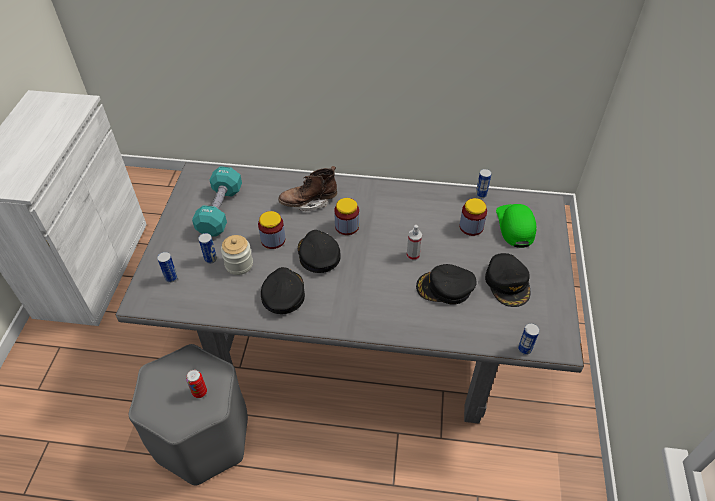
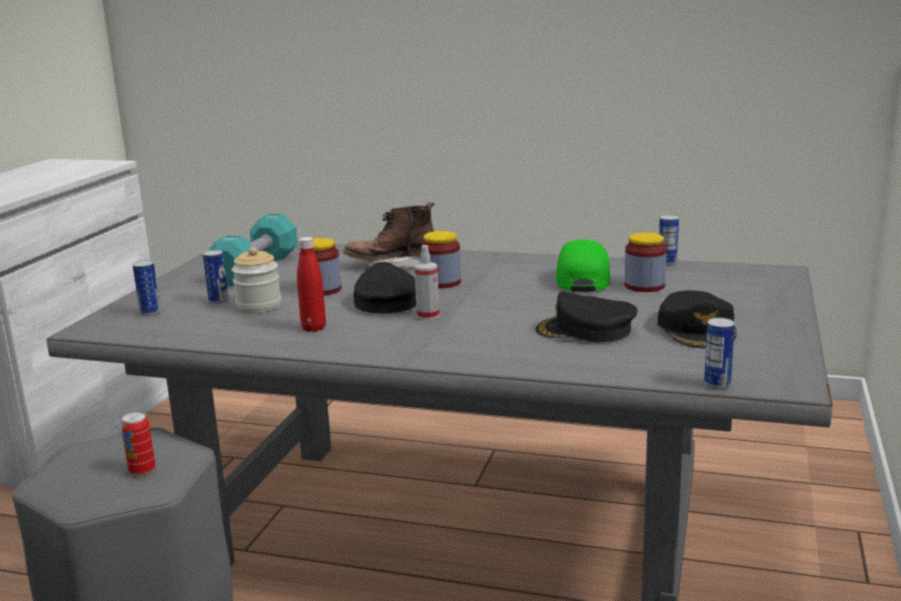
camera: 10 degrees right, 30 degrees down
black cap [261,267,305,314] -> red bottle [297,237,326,332]
spray bottle [407,225,422,261] -> spray bottle moved to [414,245,440,320]
green cap [496,204,536,248] -> green cap moved to [556,240,611,292]

